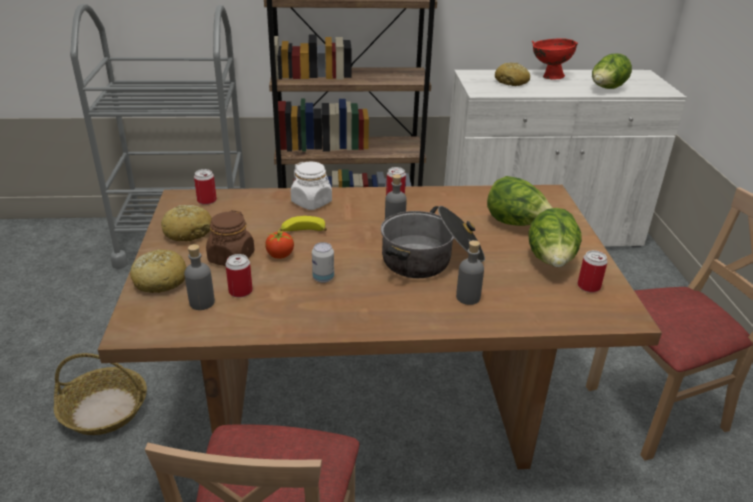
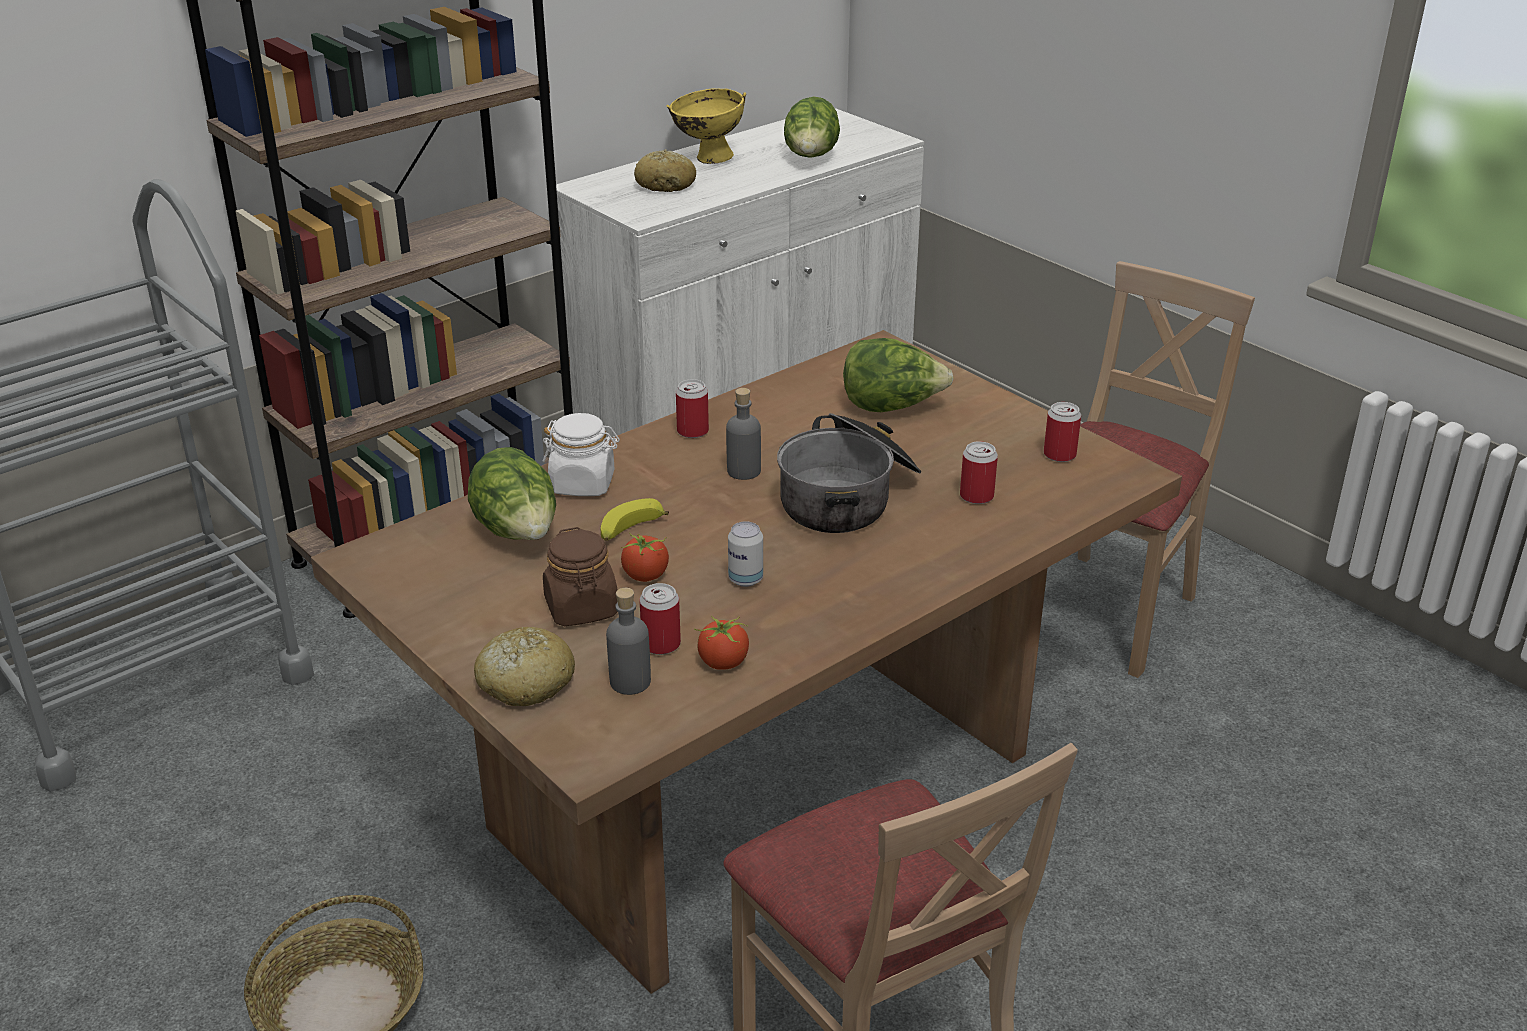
camera: 35 degrees left, 0 degrees up
bread [161,205,212,241] -> none
can [194,169,217,205] -> can moved to [960,441,998,504]
grey bottle [456,240,484,305] -> none
lettuce [528,208,582,267] -> lettuce moved to [468,447,556,540]
red bowl [532,39,578,80] -> yellow bowl [666,88,746,164]
none -> tomato [694,616,749,670]

